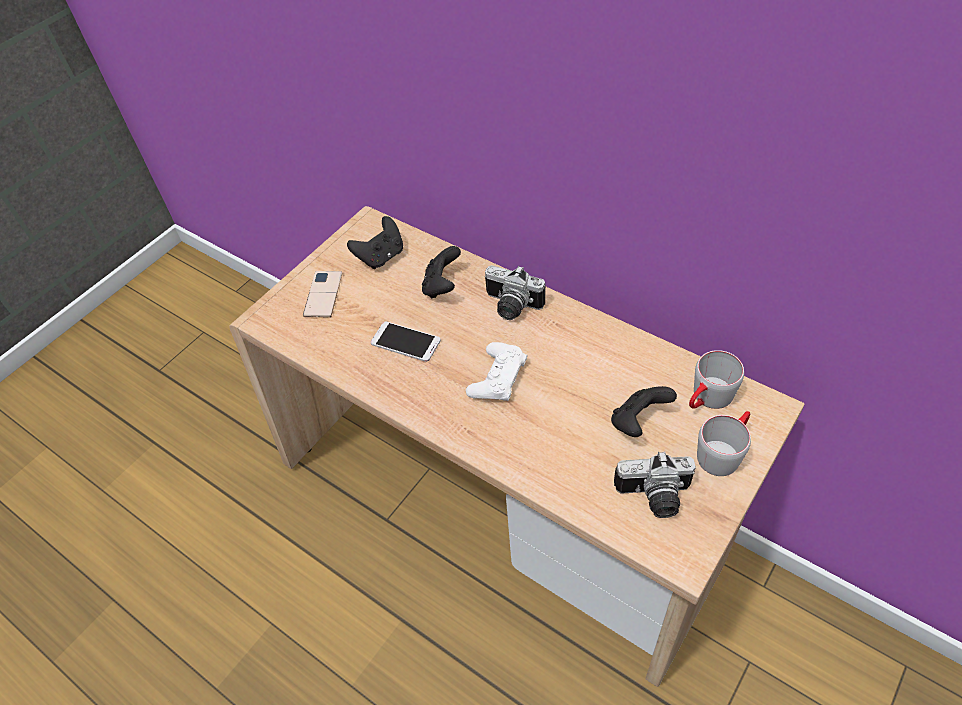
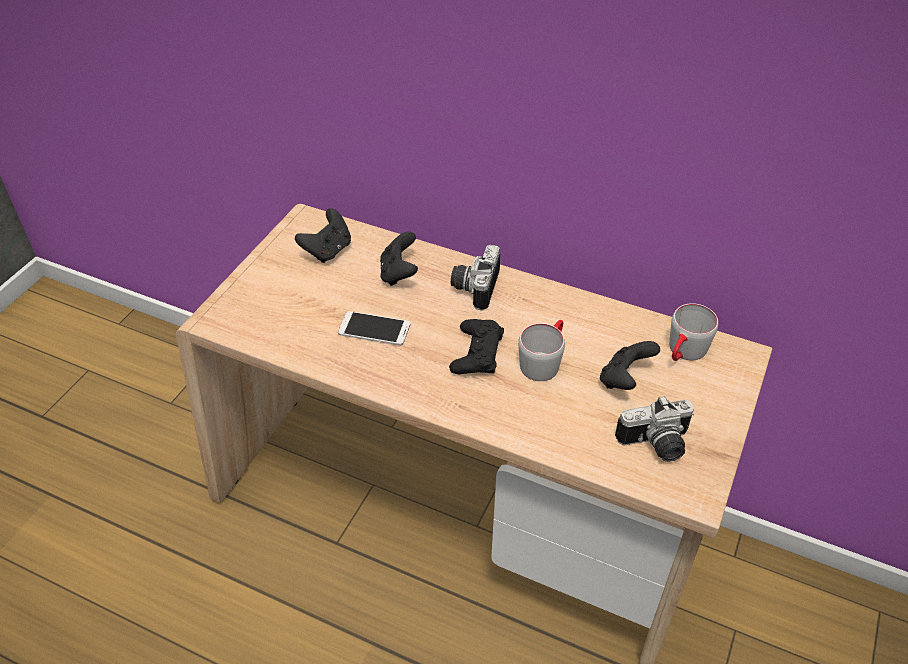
camera: 15 degrees left, 5 degrees down
phone [303,271,342,317] -> none
white game controller [466,342,527,401] -> black game controller [449,319,504,374]
camera [485,265,545,320] -> camera turned 90 degrees clockwise [451,245,501,311]
grey mug [697,411,751,476] -> grey mug moved to [518,320,565,381]

